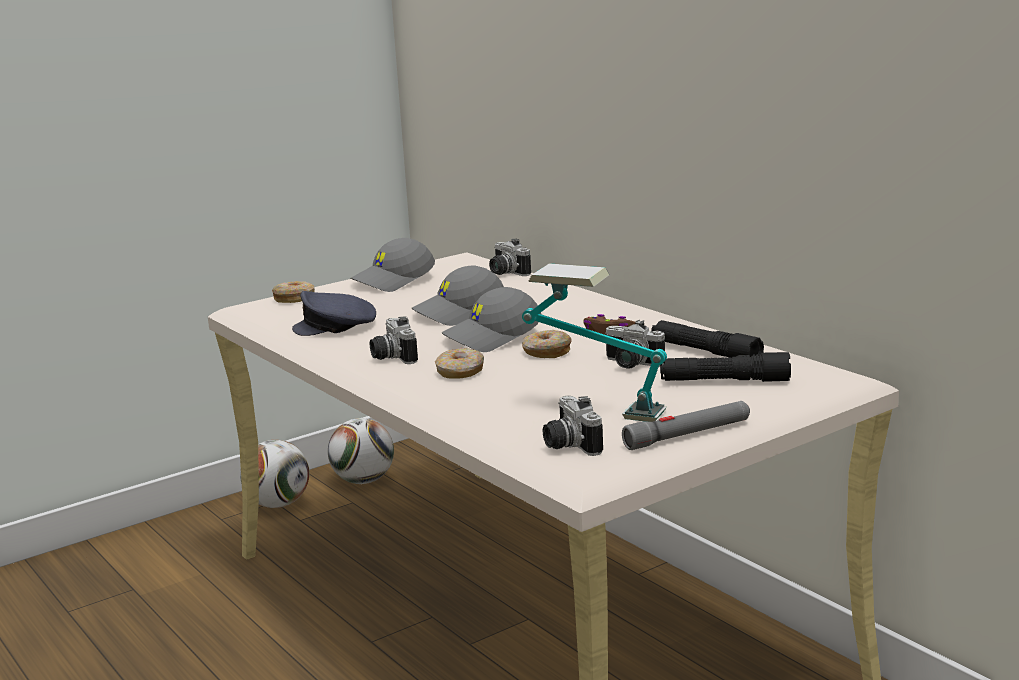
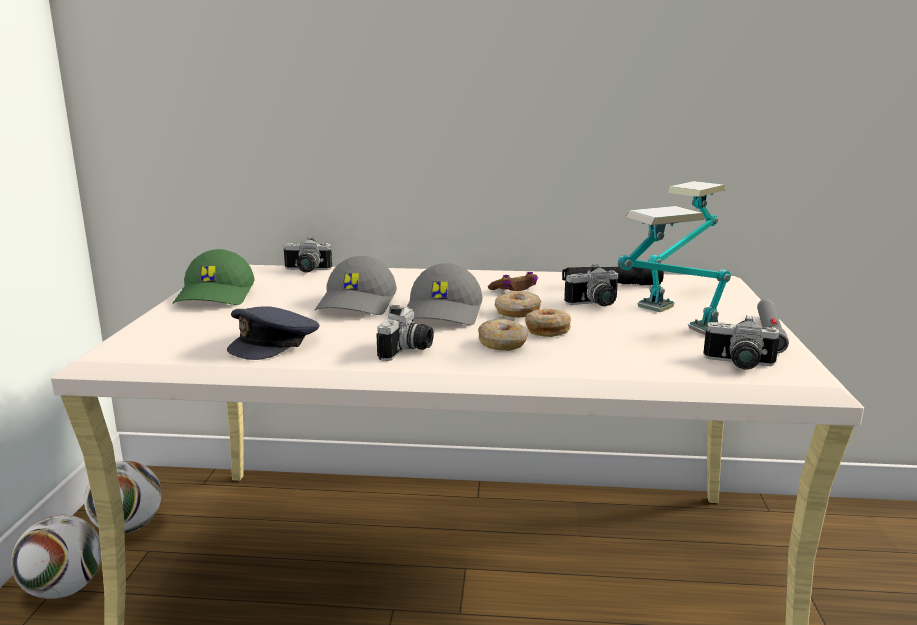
camera: 50 degrees left, 0 degrees up
donut [272,281,315,303] -> donut moved to [525,308,571,337]
grey cap [350,238,435,292] -> green cap [172,249,255,305]
camera [370,316,418,364] -> camera turned 90 degrees counterclockwise [376,305,434,361]
black flashlight [660,352,791,382] -> table lamp [637,181,726,312]

